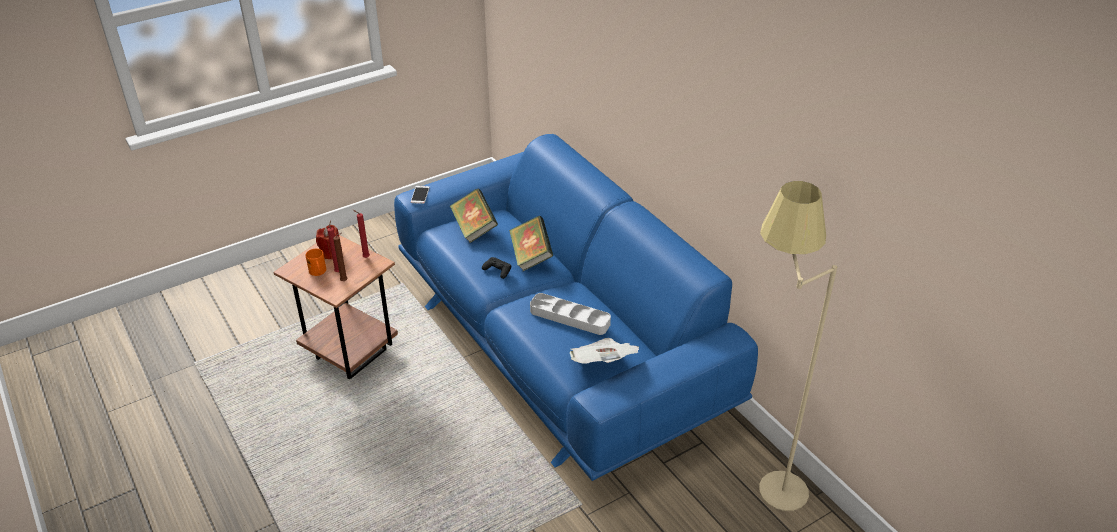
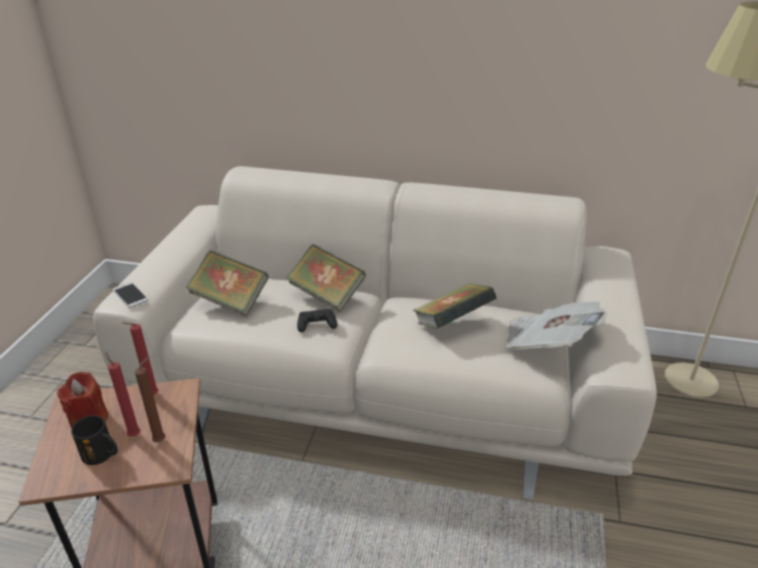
camera: 45 degrees left, 5 degrees down
orange mug [306,249,326,276] -> black mug [71,415,118,465]
blue sofa [394,134,758,481] -> beige sofa [93,166,657,500]
grey tray [530,293,611,335] -> book [413,284,496,329]

